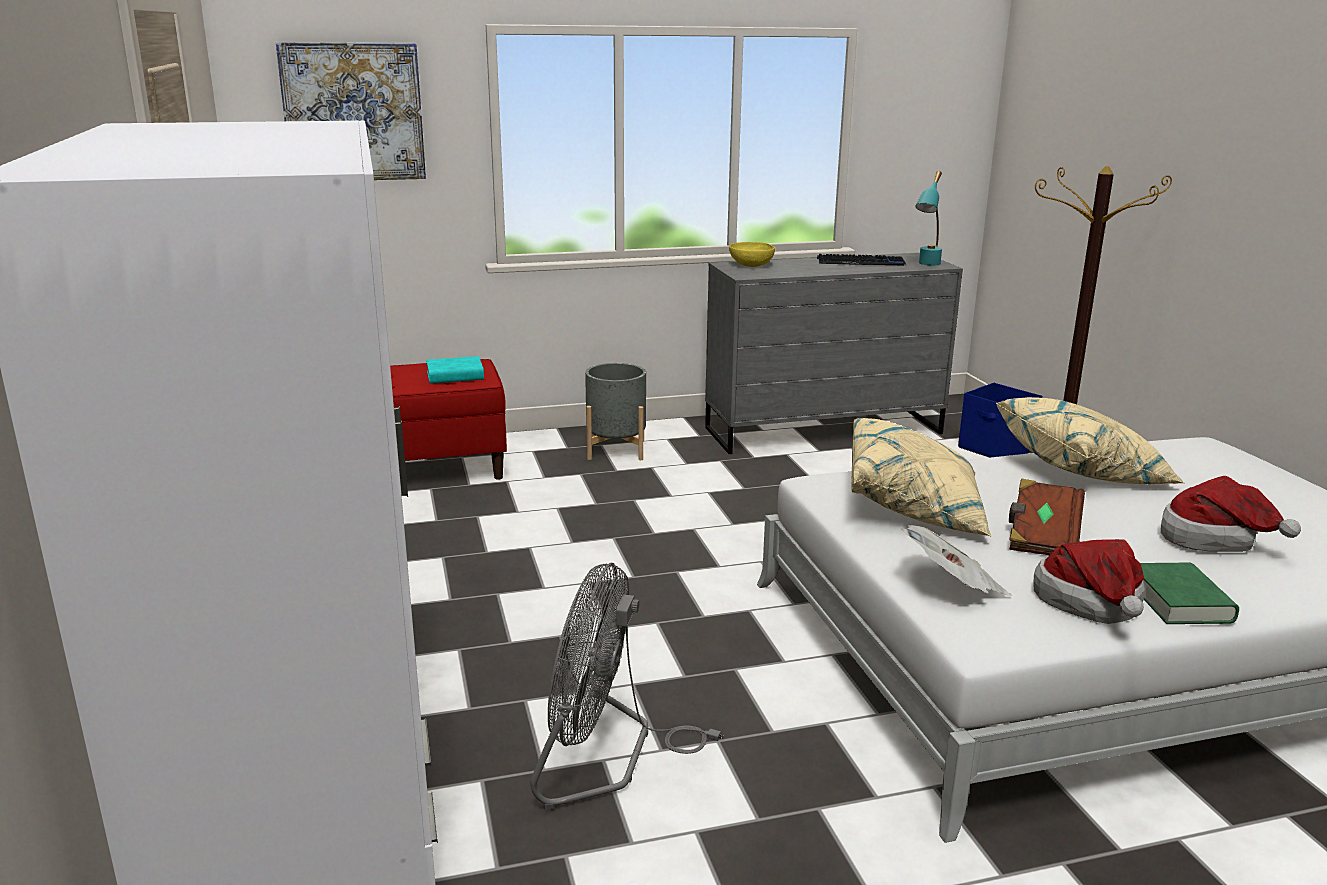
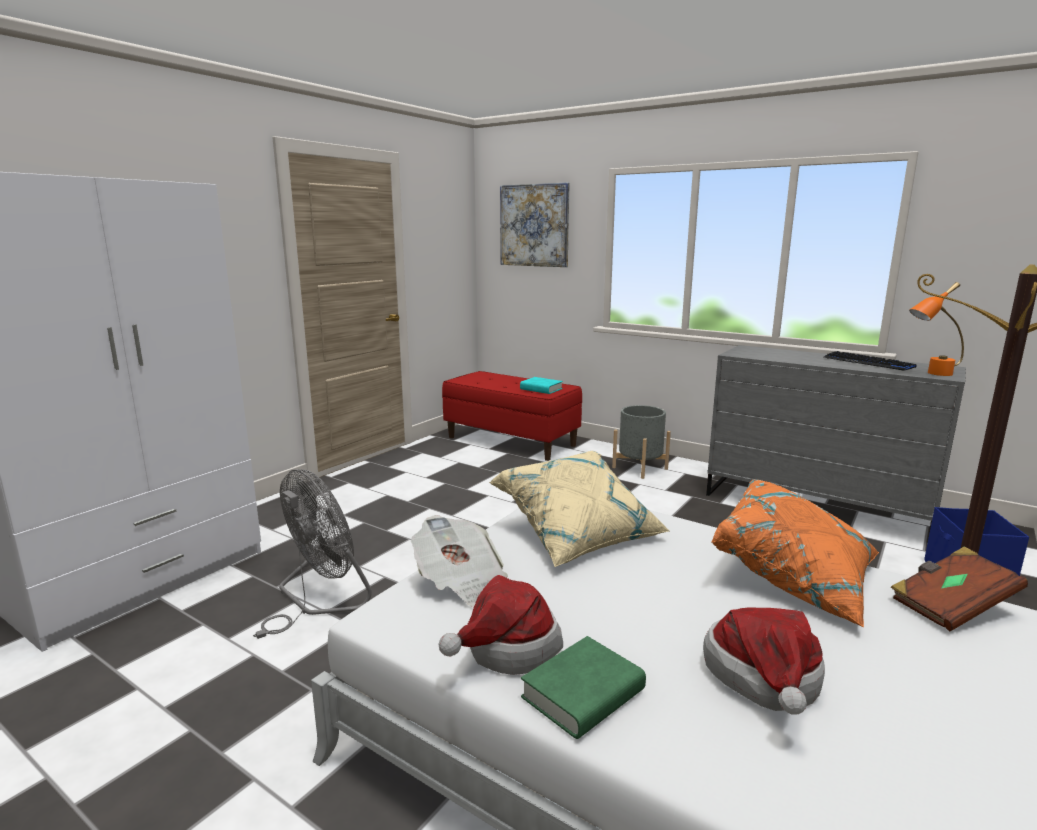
camera: 50 degrees right, 5 degrees down
grey fan [531,563,724,811] -> grey fan turned 75 degrees clockwise [253,469,372,639]
yellow bowl [729,242,775,267] -> none
turquoise table lamp [915,171,942,265] -> orange table lamp [909,282,964,376]
beige pillow [996,397,1184,484] -> orange pillow [711,480,879,628]
brown book [1009,479,1085,555] -> brown book moved to [891,547,1028,631]

